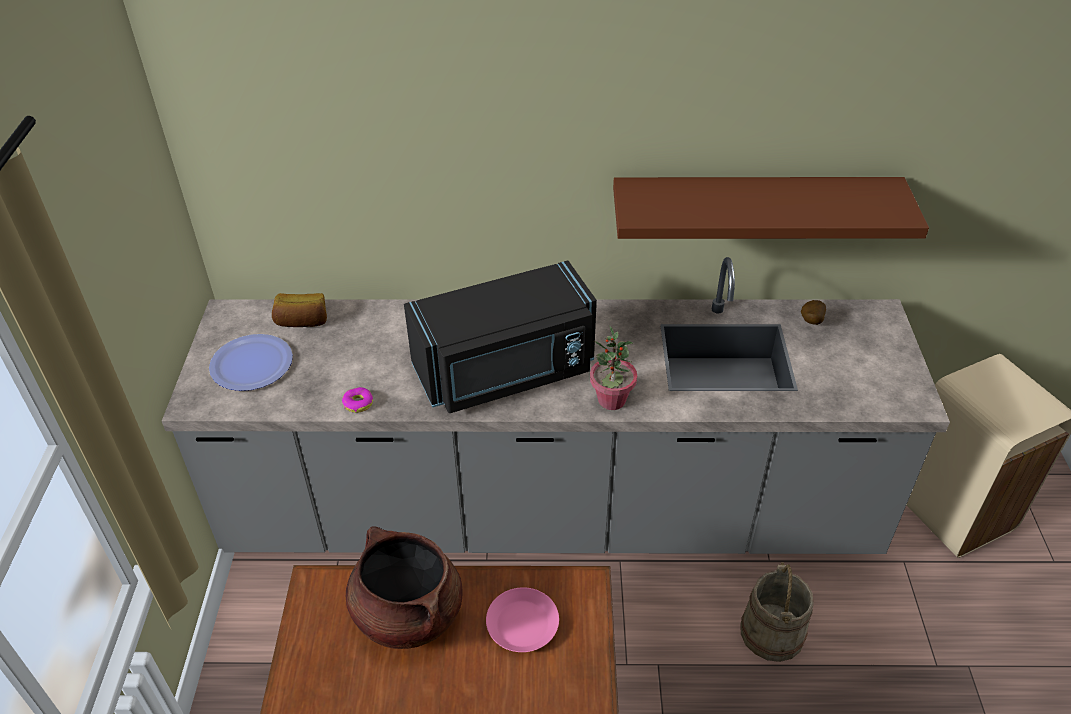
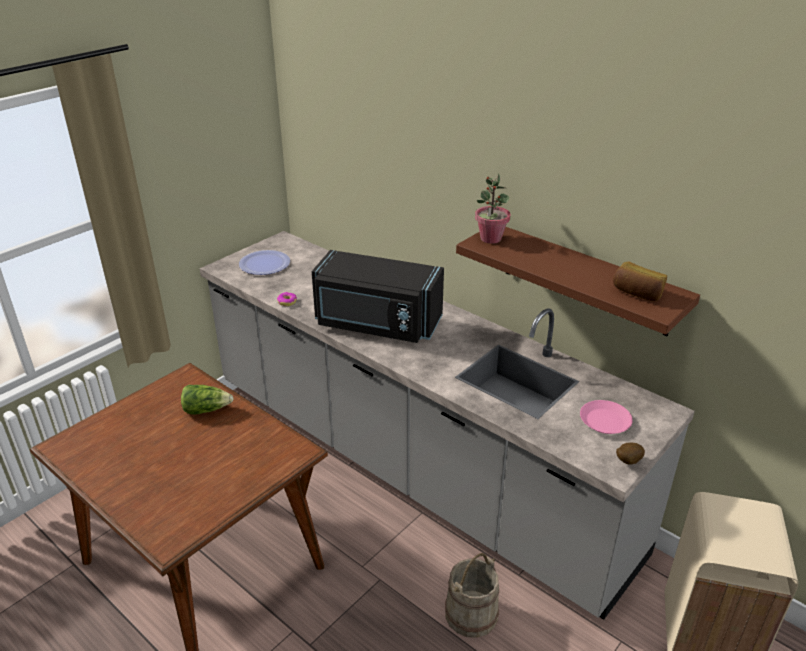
camera: 40 degrees right, 10 degrees down
bread [272,293,327,327] -> bread moved to [613,261,667,301]
brown cooking pot [346,527,462,649] -> lettuce [181,385,234,415]
pink plate [486,587,559,652] -> pink plate moved to [580,400,633,434]
potted plant [590,326,637,410] -> potted plant moved to [475,173,511,244]
potato [801,300,826,325] -> potato moved to [616,442,645,464]

